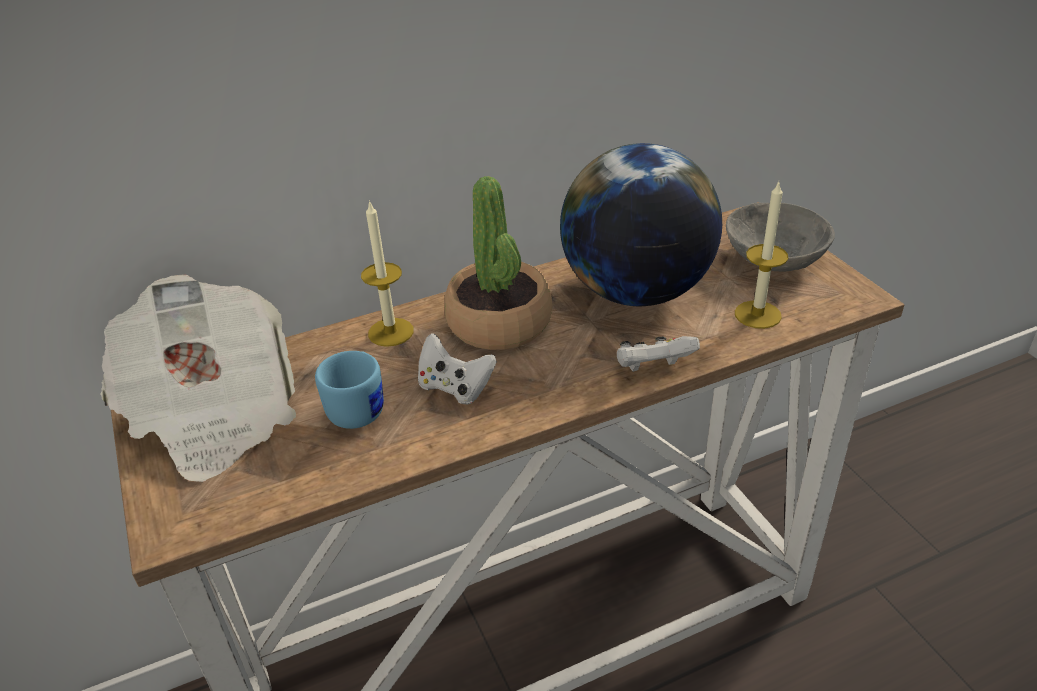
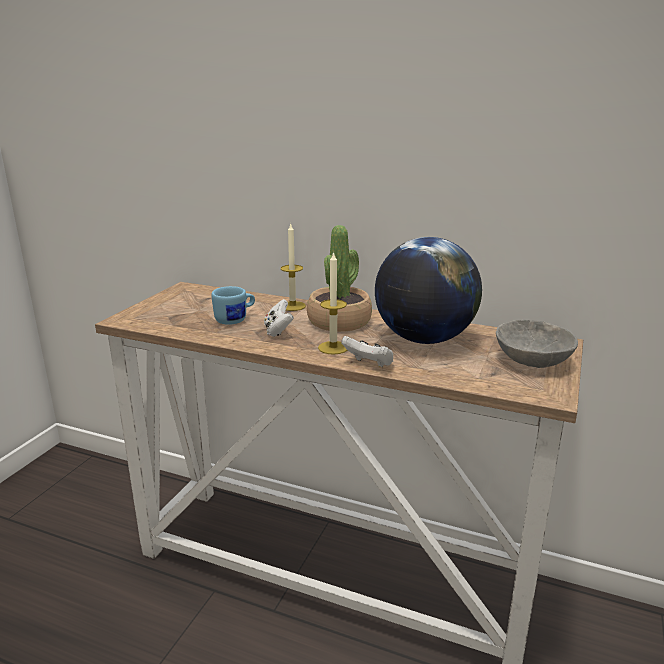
camera: 45 degrees right, 15 degrees down
newspaper [100,275,296,482] -> none
candle [735,181,788,329] -> candle moved to [318,251,348,355]

